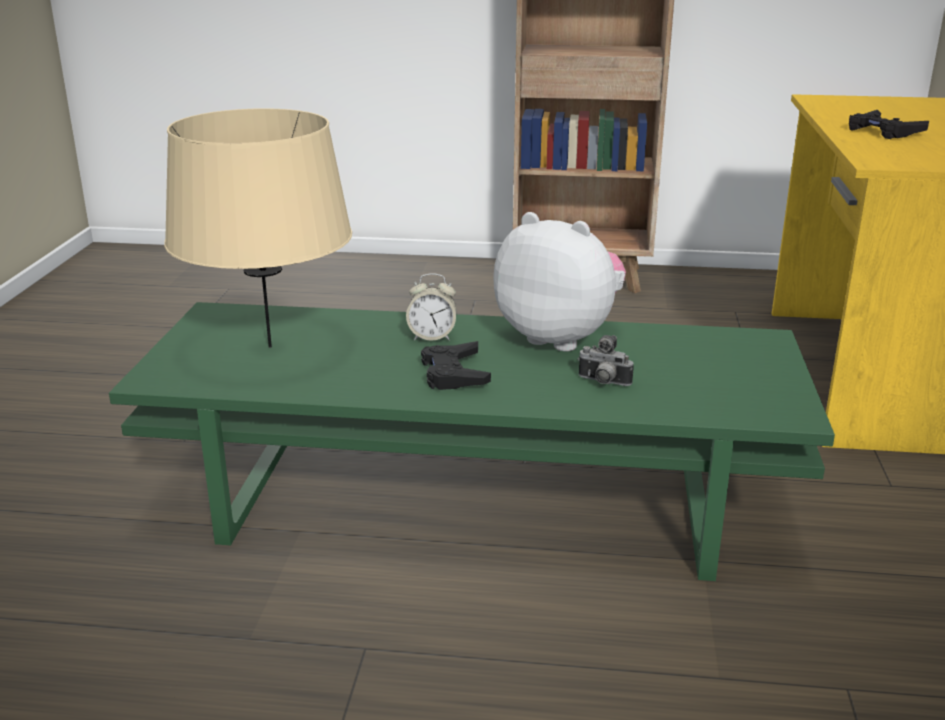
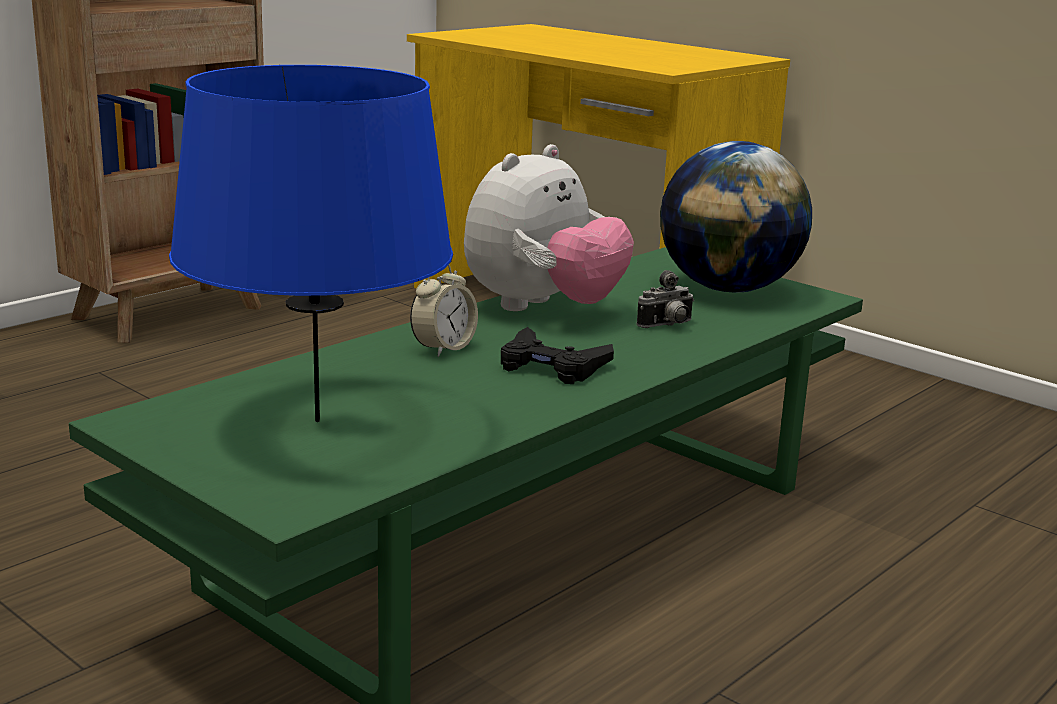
camera: 55 degrees left, 5 degrees down
beige table lamp [164,108,352,348] -> blue table lamp [169,65,453,422]
plush toy [494,212,626,352] -> plush toy turned 150 degrees clockwise [464,144,634,311]
black game controller [849,110,929,139] -> none
none -> globe [660,141,812,293]

